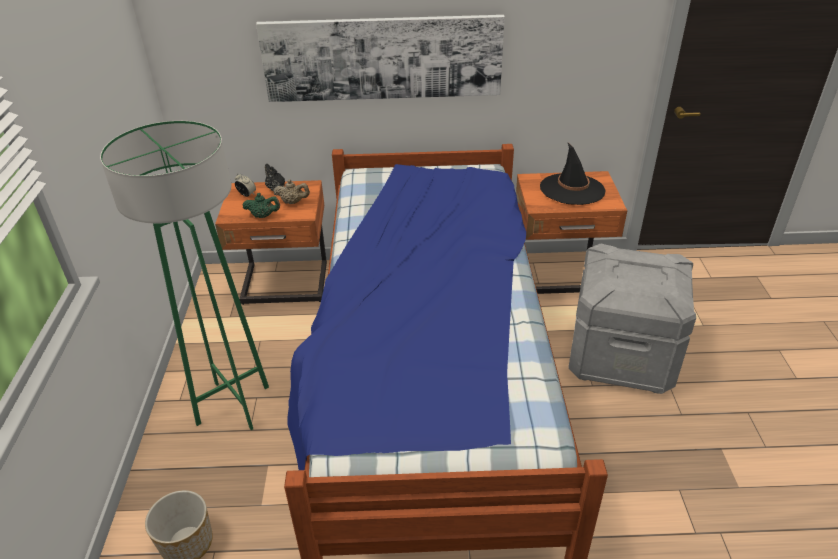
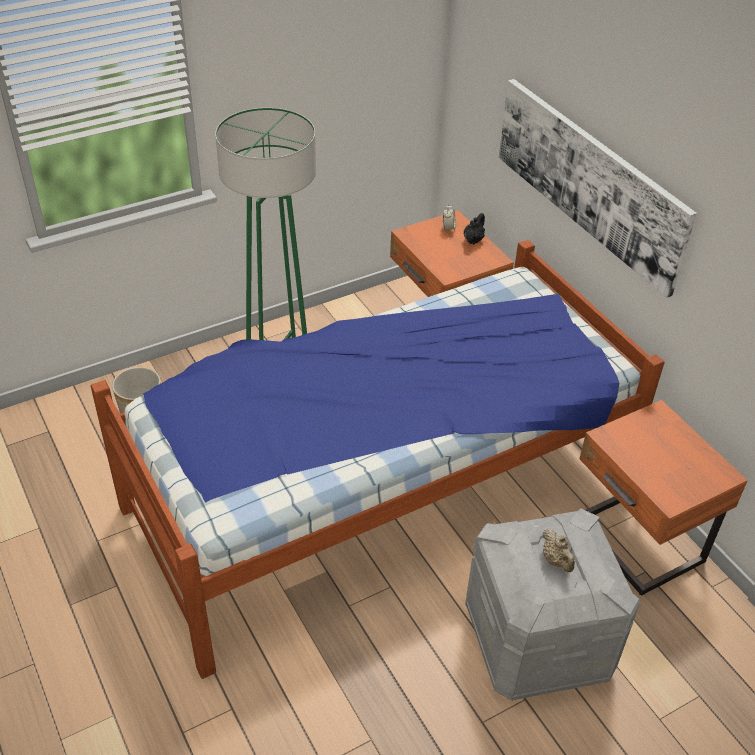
camera: 60 degrees right, 5 degrees up
green teapot [242,193,280,218] -> none
beige teapot [273,179,310,204] -> beige teapot moved to [543,529,575,572]
black hat [540,143,605,205] -> none

